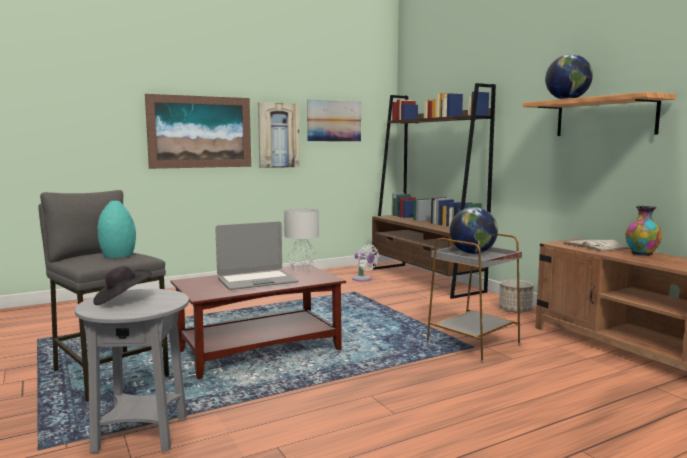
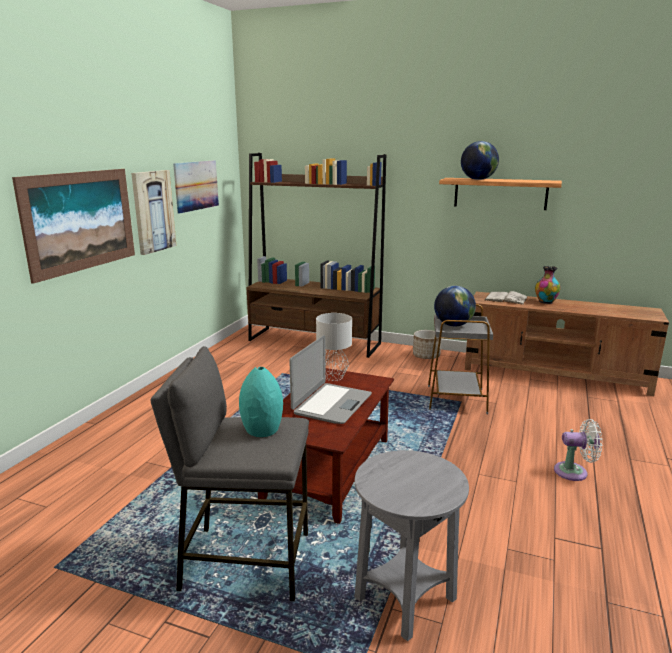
camera: 40 degrees left, 10 degrees up
black hat [93,266,152,305] -> none
white fan [352,244,379,281] -> white fan moved to [554,419,602,481]

